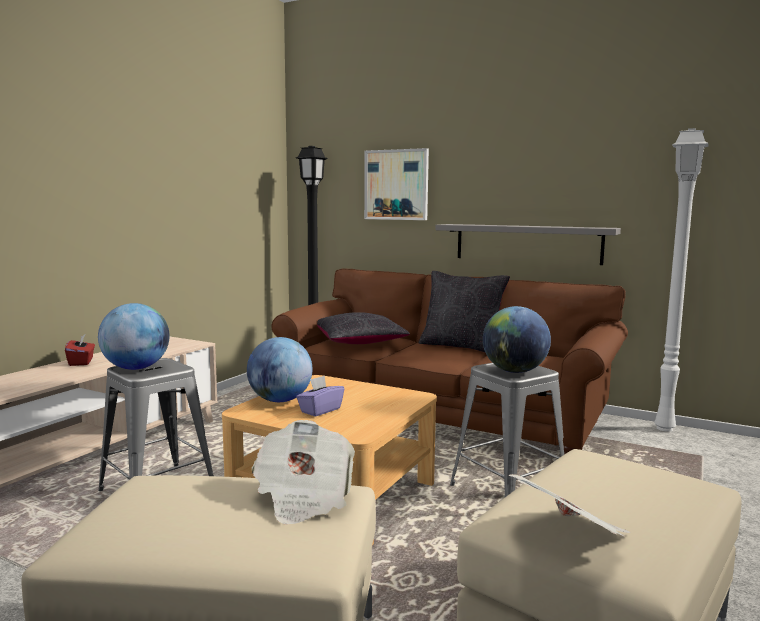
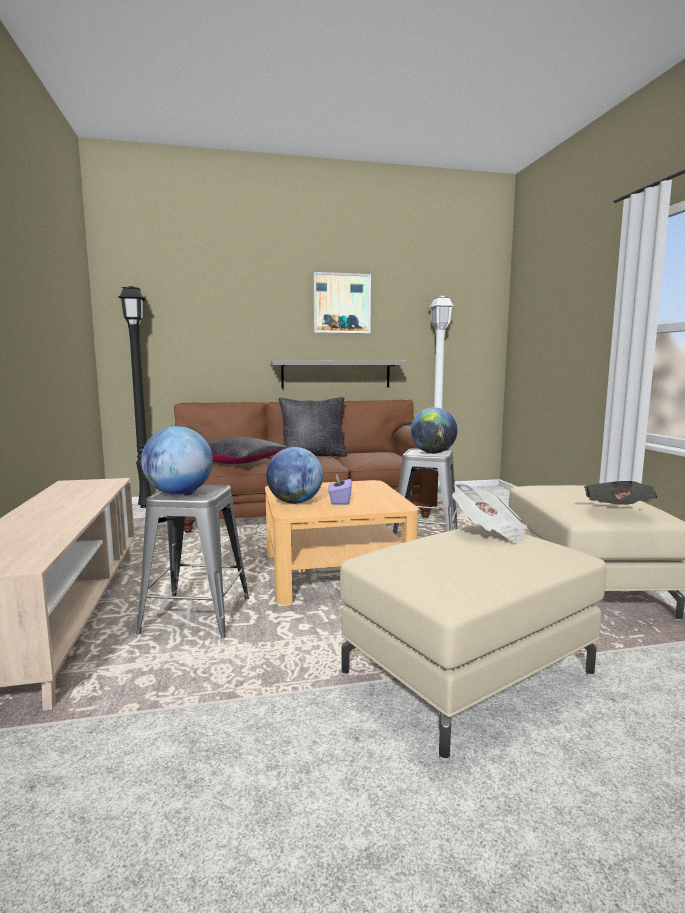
camera: 40 degrees left, 0 degrees up
red tissue box [65,334,95,366] -> none
picture [364,148,429,220] -> picture moved to [313,272,371,334]

